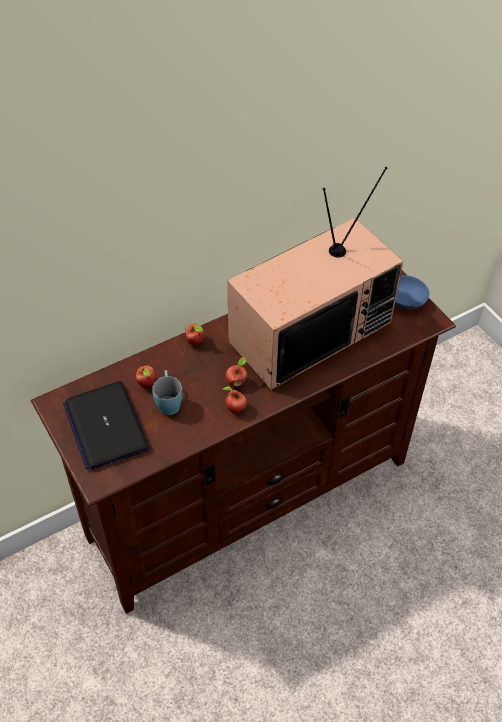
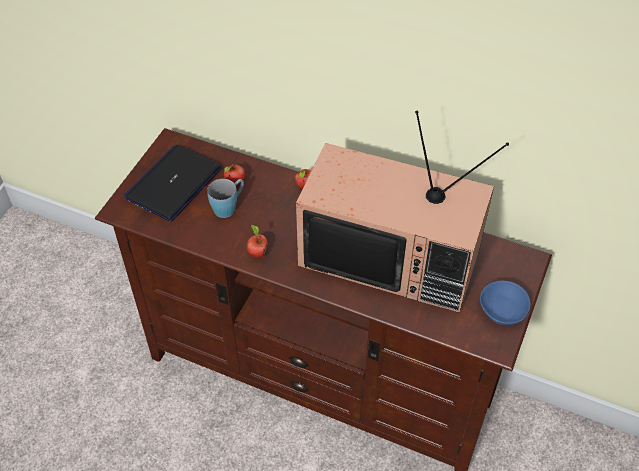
camera: 55 degrees right, 0 degrees up
apple [226,357,247,387] -> none

